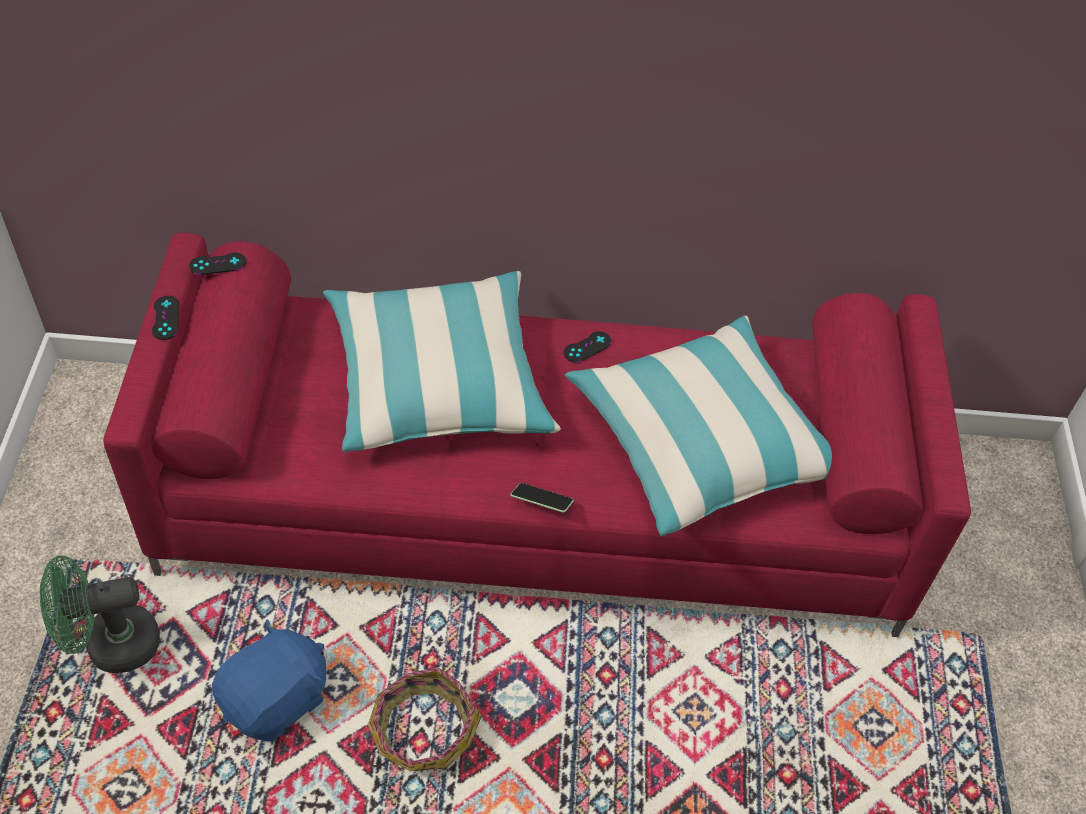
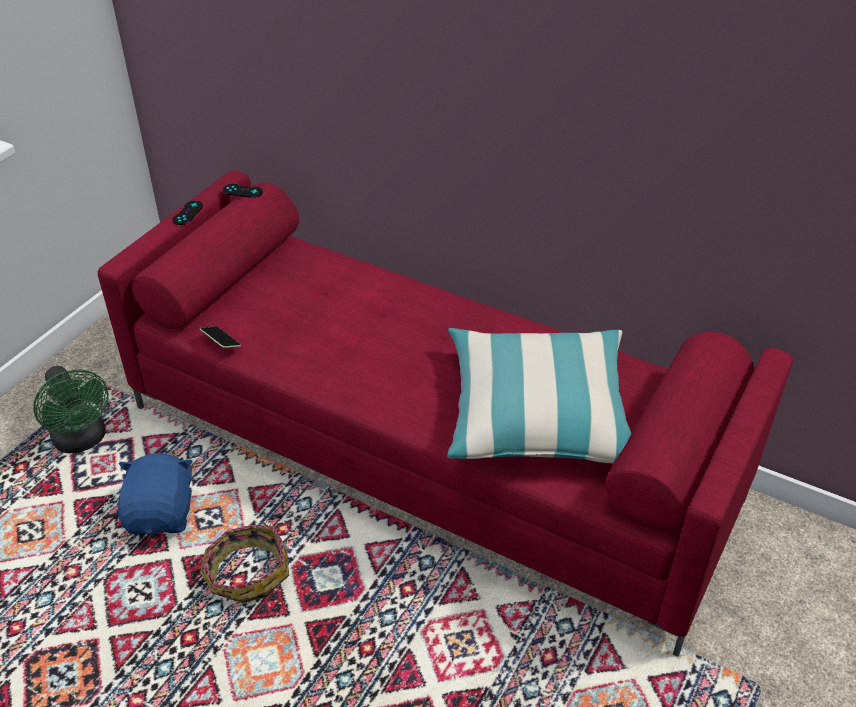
camera: 30 degrees right, 10 degrees down
green fan [40,555,160,673] -> green fan turned 135 degrees counterclockwise [33,366,109,453]
blue plush toy [212,620,326,742] -> blue plush toy turned 75 degrees counterclockwise [118,453,193,534]
pillow [323,271,561,452] -> none
phone [510,483,574,512] -> phone moved to [200,327,241,348]
black game controller [564,331,611,363] -> none

